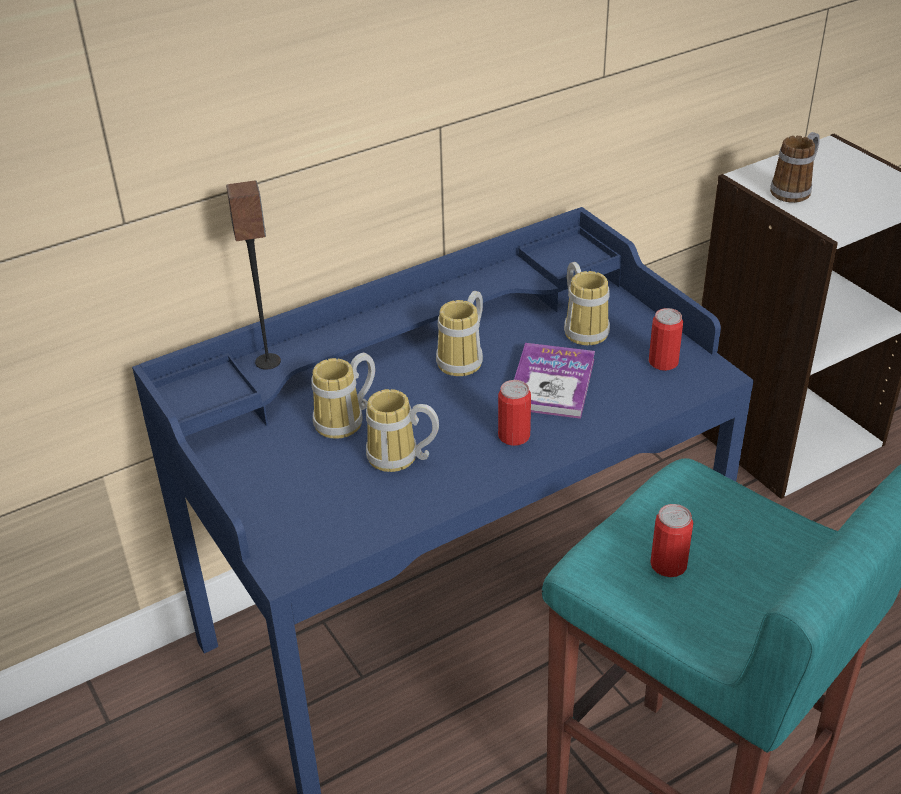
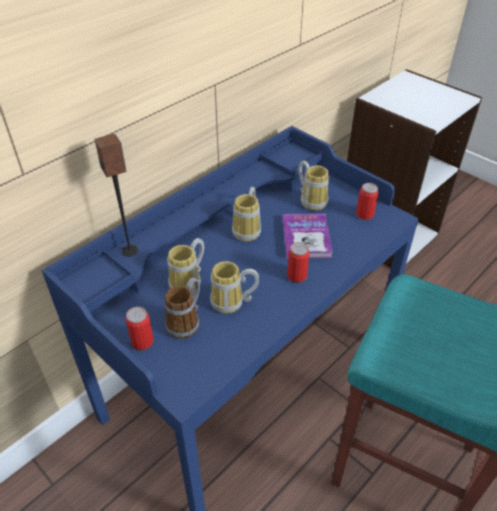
camera: 15 degrees left, 5 degrees up
can [650,504,693,577] -> can moved to [126,307,154,350]
mug [770,132,820,203] -> mug moved to [165,278,200,339]

